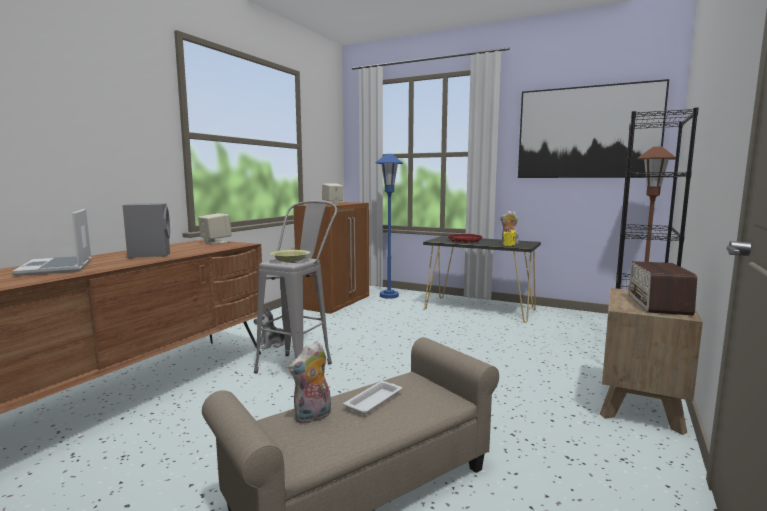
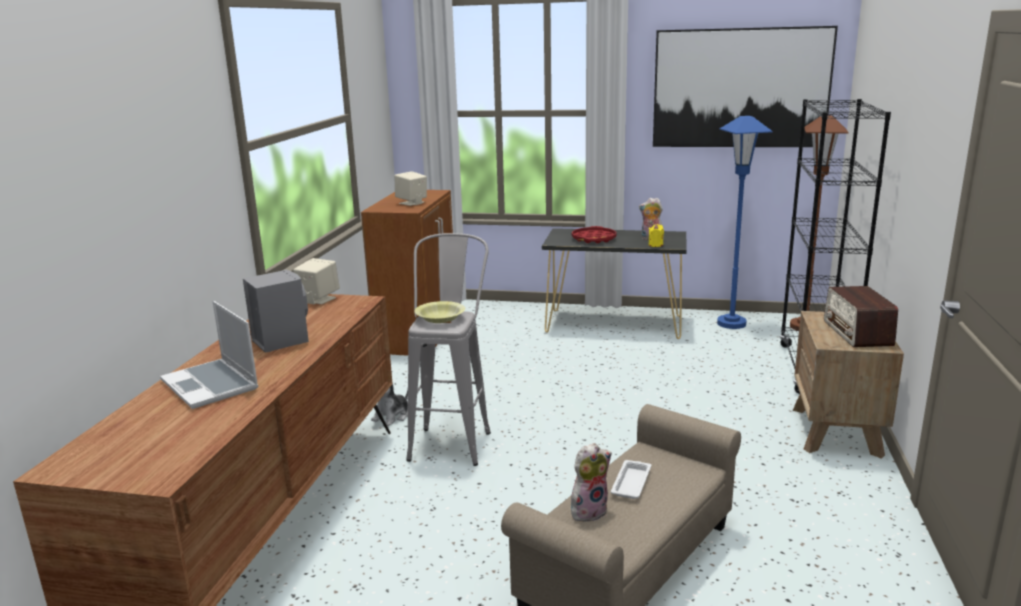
camera: 15 degrees left, 10 degrees up
plush toy [288,341,331,424] -> plush toy turned 150 degrees counterclockwise [571,443,612,522]
blue floor lamp [375,154,403,299] -> blue floor lamp moved to [717,116,773,329]

